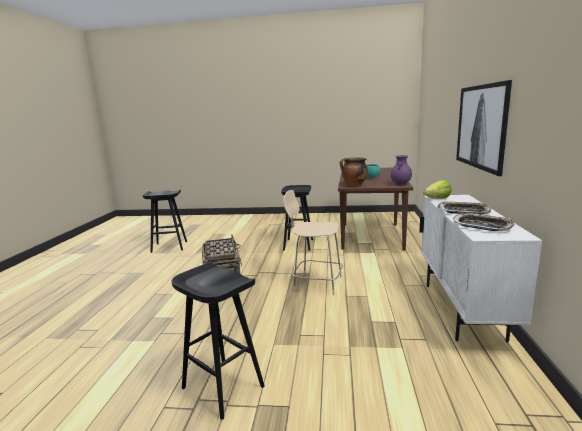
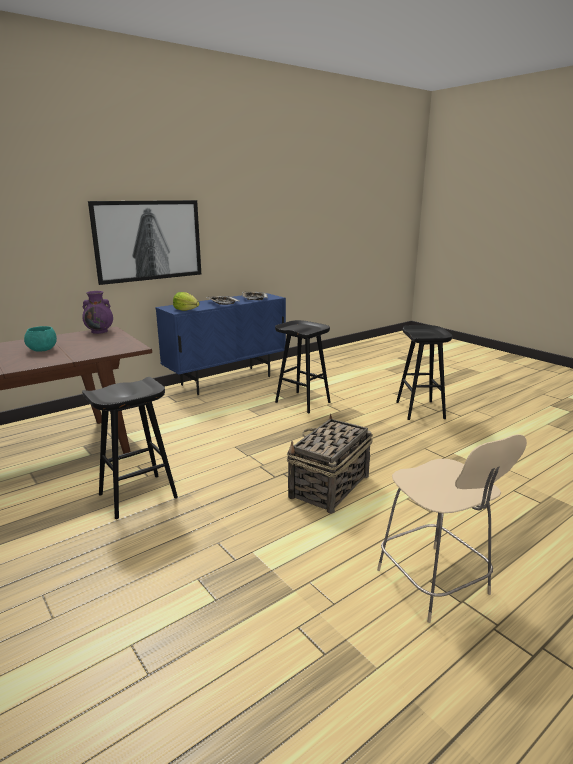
camera: 135 degrees left, 5 degrees up
black stool [143,189,187,253] -> black stool moved to [275,320,331,413]
beige chair [283,190,343,295] -> beige chair moved to [377,434,527,623]
cooking pot [340,157,368,186] -> none
white cabinet [419,195,542,343] -> blue cabinet [155,293,286,395]

